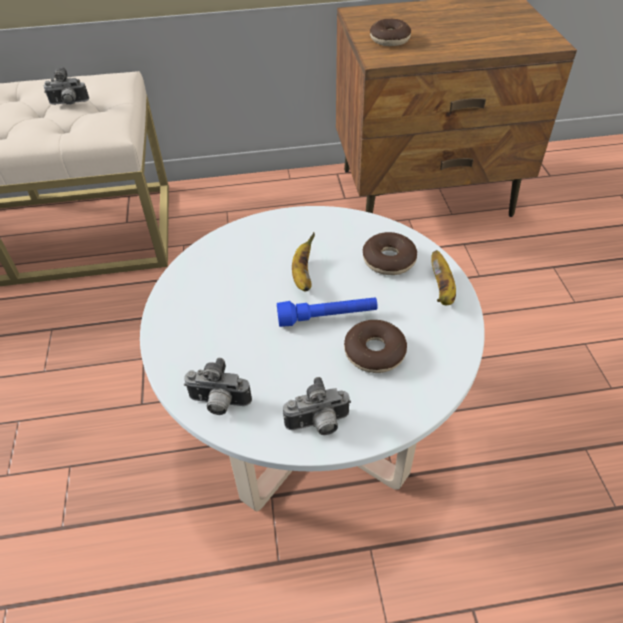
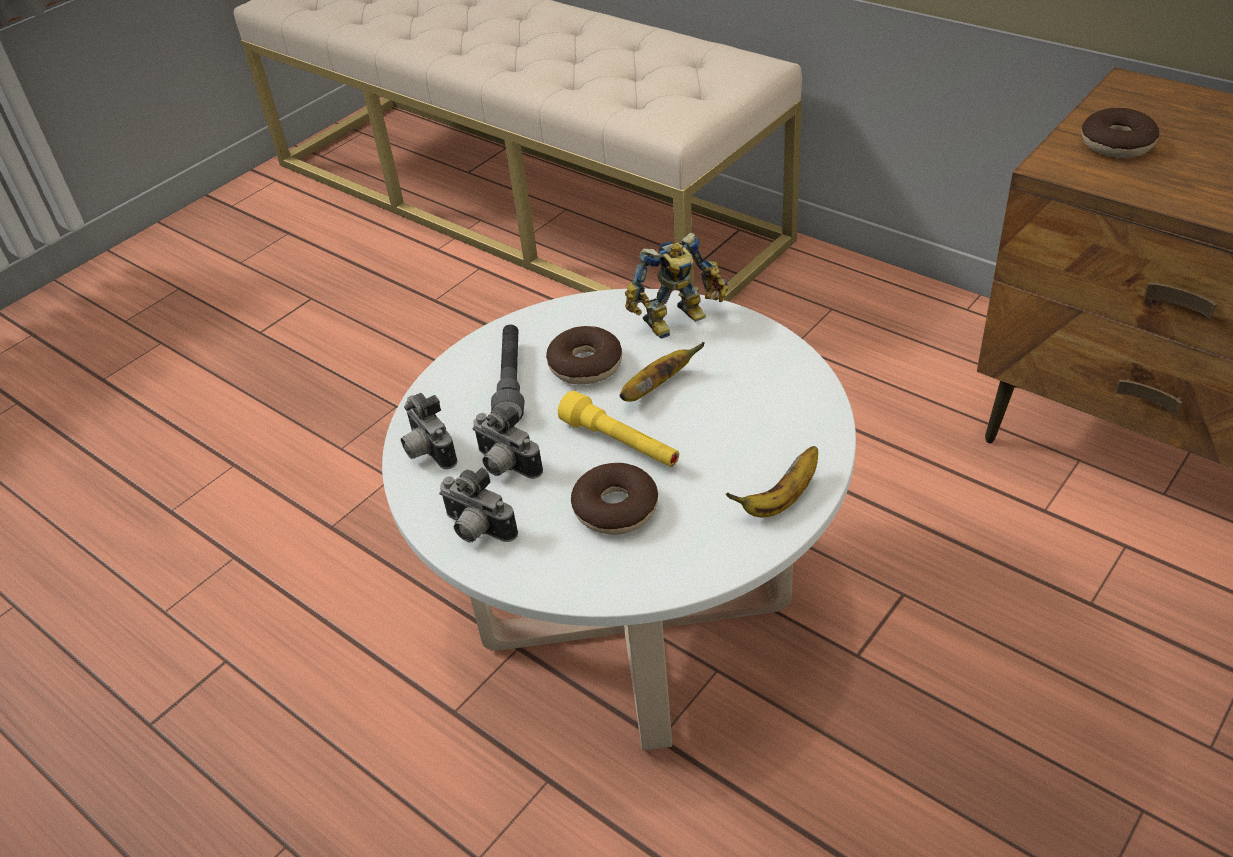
camera: 50 degrees right, 5 degrees down
camera [44,67,89,105] -> camera moved to [473,406,543,479]
blue flashlight [277,297,378,327] -> yellow flashlight [558,391,679,467]
donut [363,232,417,275] -> donut moved to [546,326,622,384]
none -> grey flashlight [491,325,524,419]
none -> toy robot [625,233,728,339]

